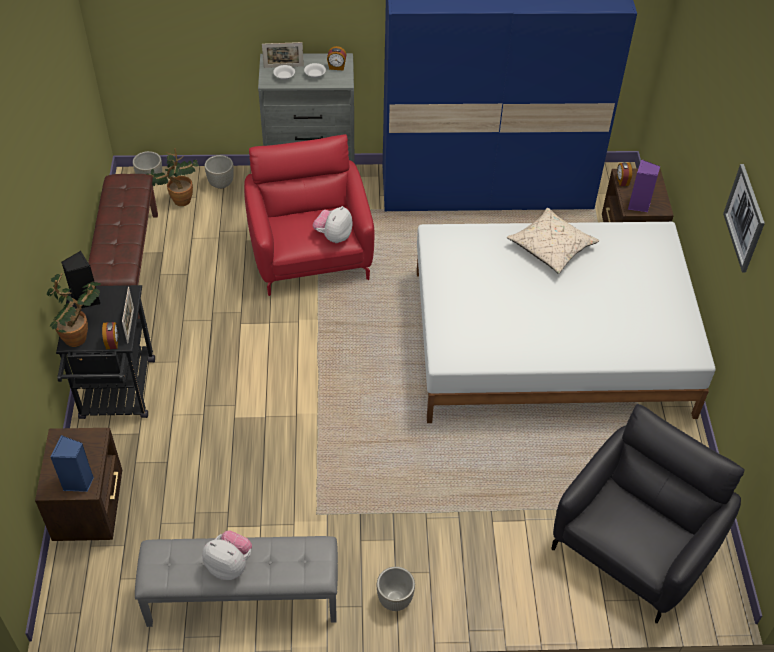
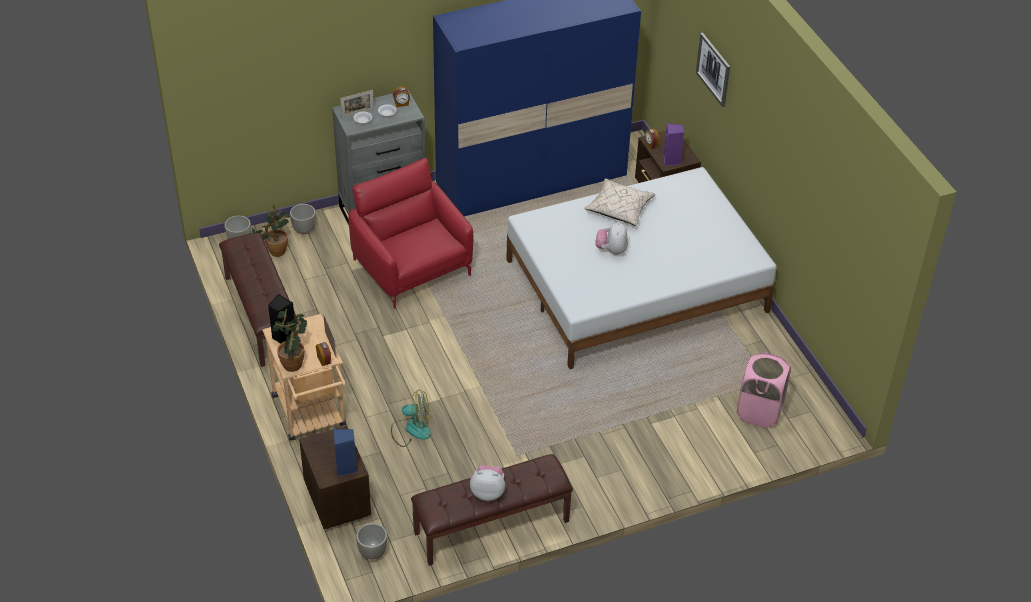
camera: 20 degrees left, 5 degrees down
black cart [56,285,155,419] -> beige cart [262,314,346,441]
grey bench [135,536,338,627] -> brown bench [411,454,573,566]
plush toy [313,206,353,243] -> plush toy moved to [596,222,628,255]
grey planter [376,567,415,611] -> grey planter moved to [356,523,387,560]
black armchair [551,404,744,623] -> pink laundry basket [737,352,791,427]
picture [723,164,765,273] -> picture moved to [696,33,730,107]
none -> fan [391,389,431,447]

